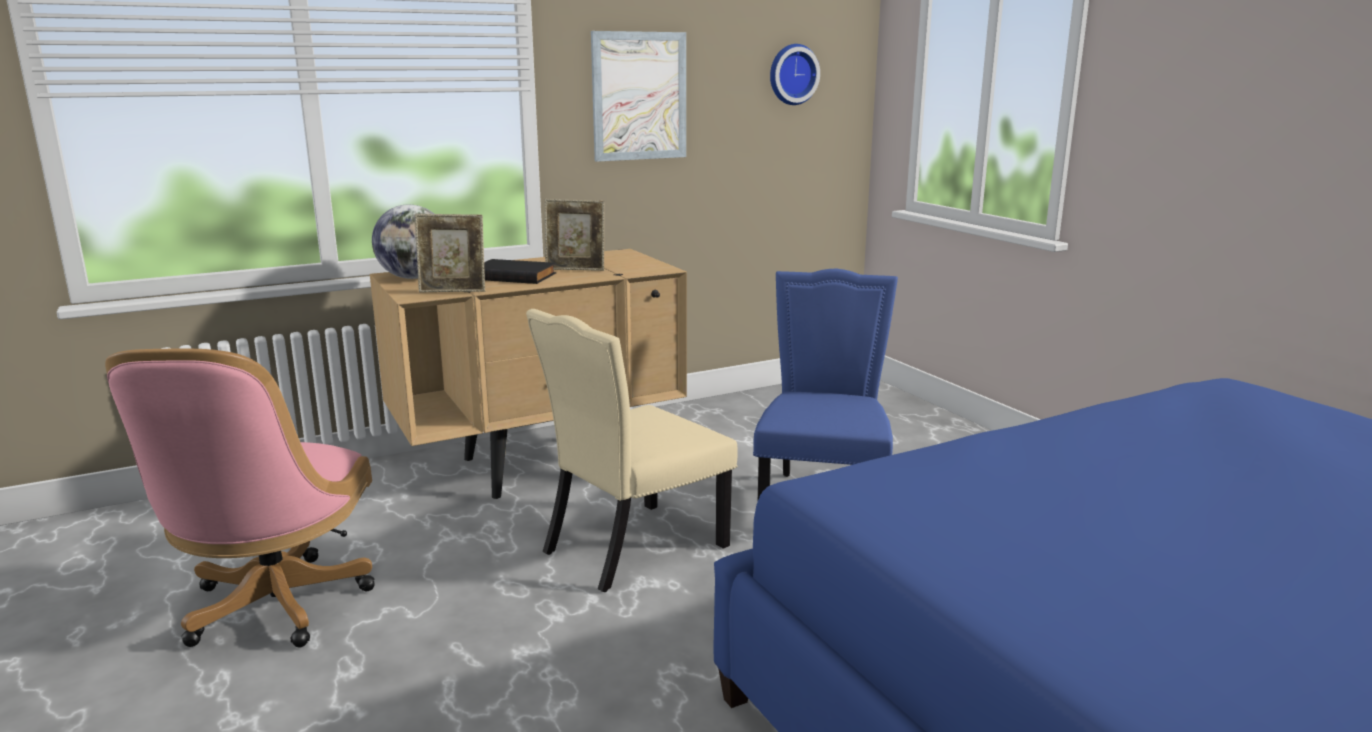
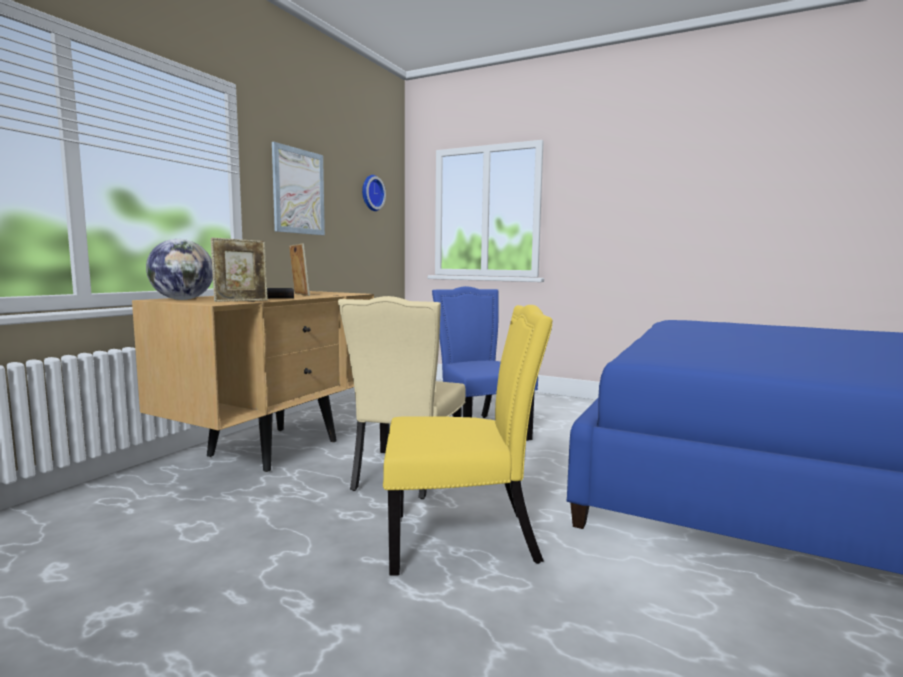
camera: 35 degrees left, 10 degrees down
pink office chair [105,349,375,648] -> none
picture frame [545,199,604,271] -> picture frame turned 90 degrees counterclockwise [289,243,310,296]
none -> yellow chair [383,305,553,576]

